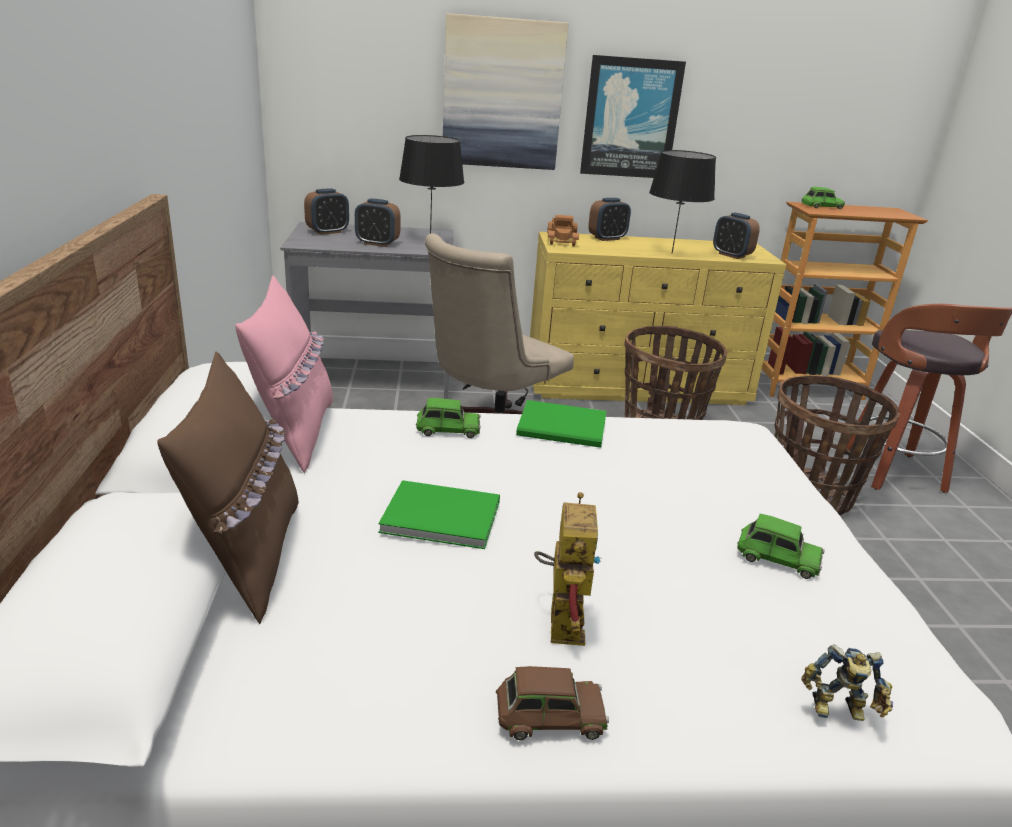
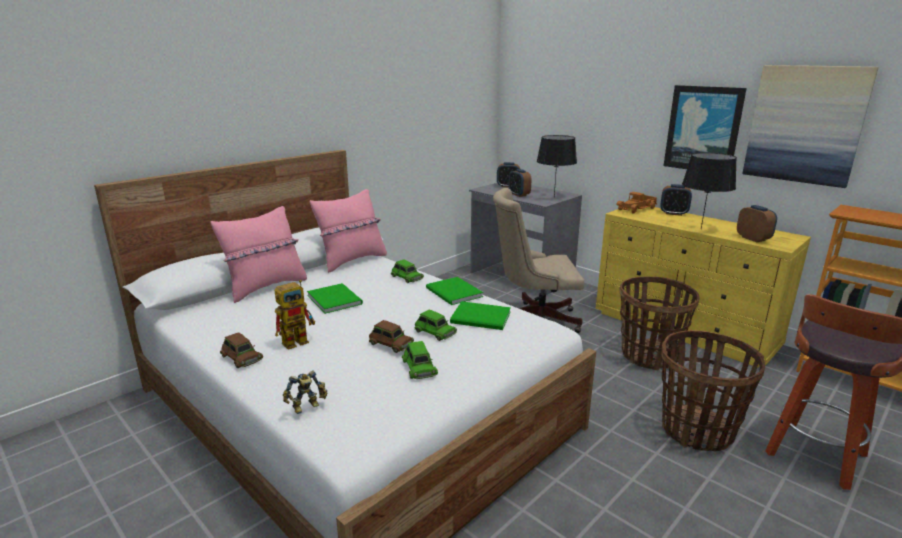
camera: 50 degrees right, 5 degrees down
brown pillow [157,352,299,624] -> pink pillow [211,206,307,303]
picture [443,13,568,170] -> picture moved to [742,65,879,188]
alarm clock [713,213,760,259] -> alarm clock turned 150 degrees clockwise [737,205,777,242]
toy robot [801,644,893,721] -> toy robot turned 90 degrees counterclockwise [283,370,327,414]
green toy car [802,187,845,209] -> green toy car moved to [415,310,457,341]
none -> brown toy car [369,320,414,353]
none -> green book [450,301,511,330]

